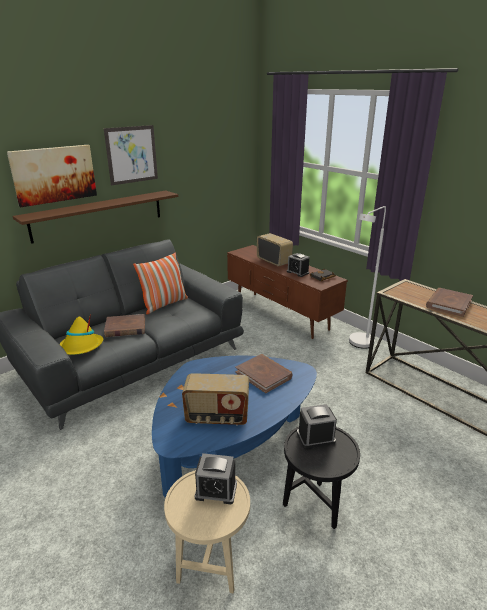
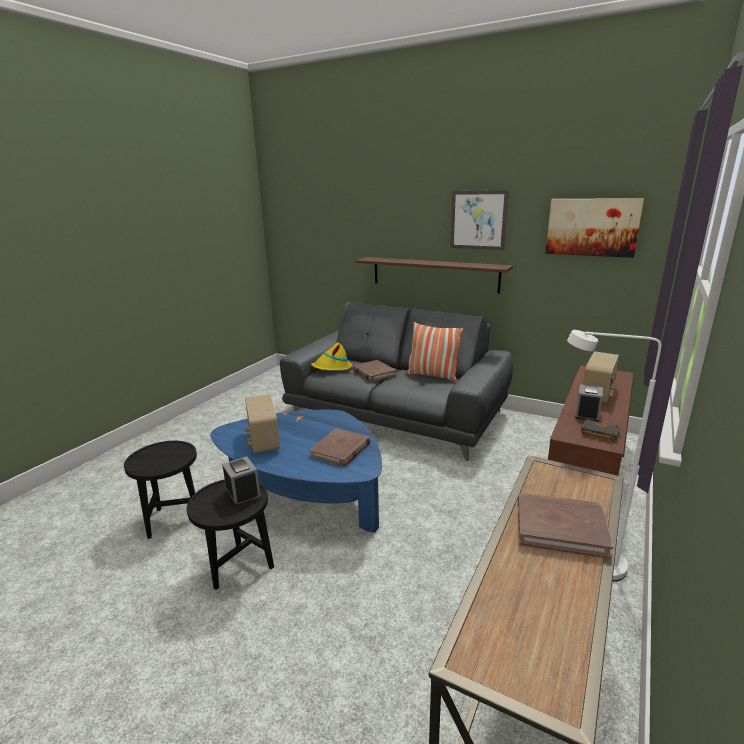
camera: 70 degrees right, 5 degrees down
picture [7,145,97,207] -> picture moved to [545,198,644,258]
beige side table [164,470,250,594] -> black side table [124,441,197,539]
alarm clock [195,453,237,504] -> none

